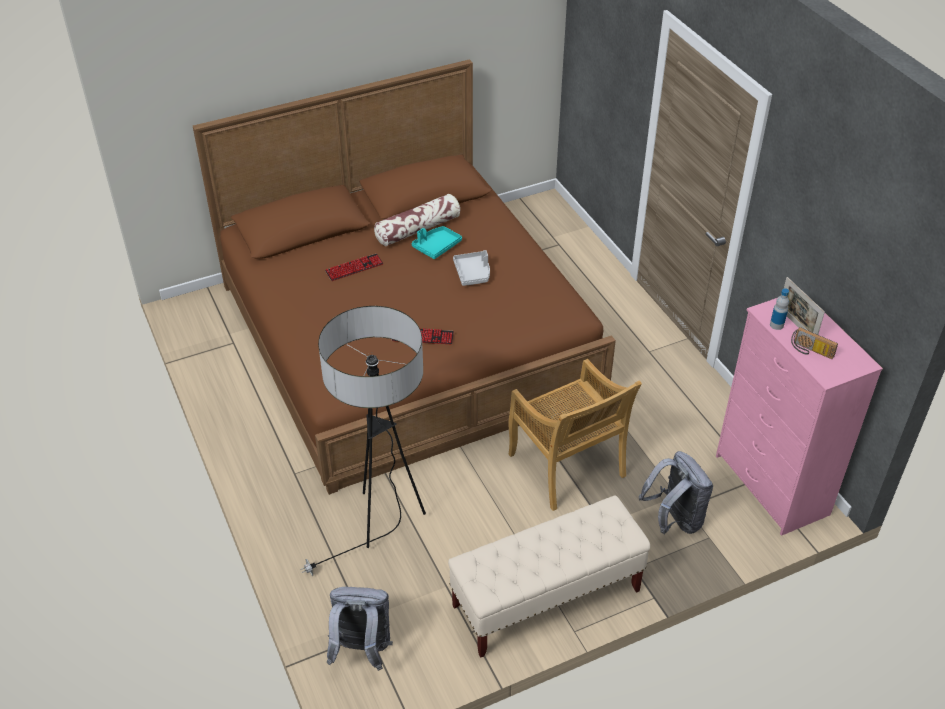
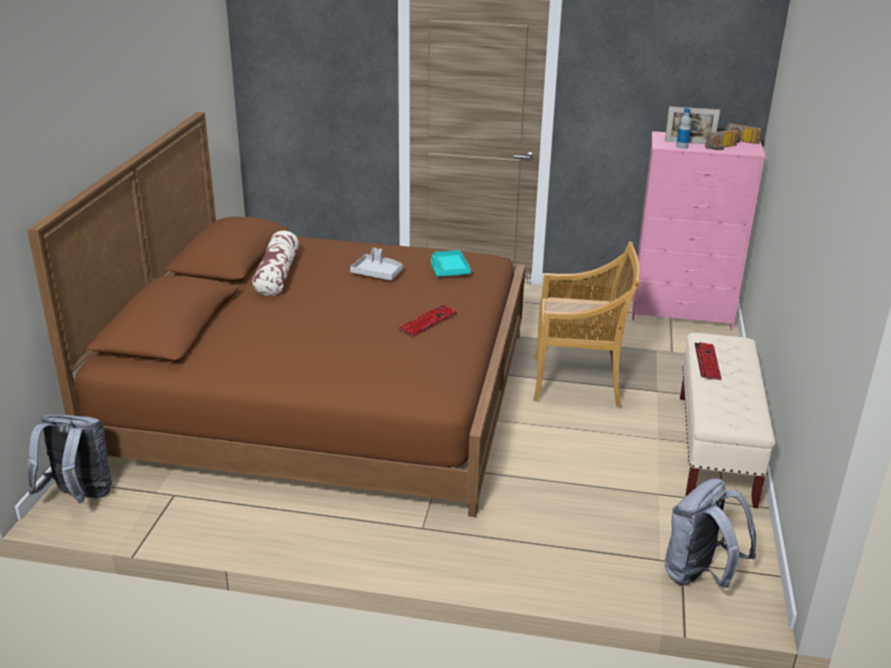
camera: 55 degrees left, 15 degrees down
floor lamp [300,306,426,576] -> none
keyboard [325,254,384,281] -> keyboard moved to [694,342,722,380]
turquoise tray [412,226,462,259] -> turquoise tray moved to [431,250,471,276]
grey backpack [639,451,713,534] -> grey backpack moved to [28,415,112,503]
none -> radio [724,123,762,144]

